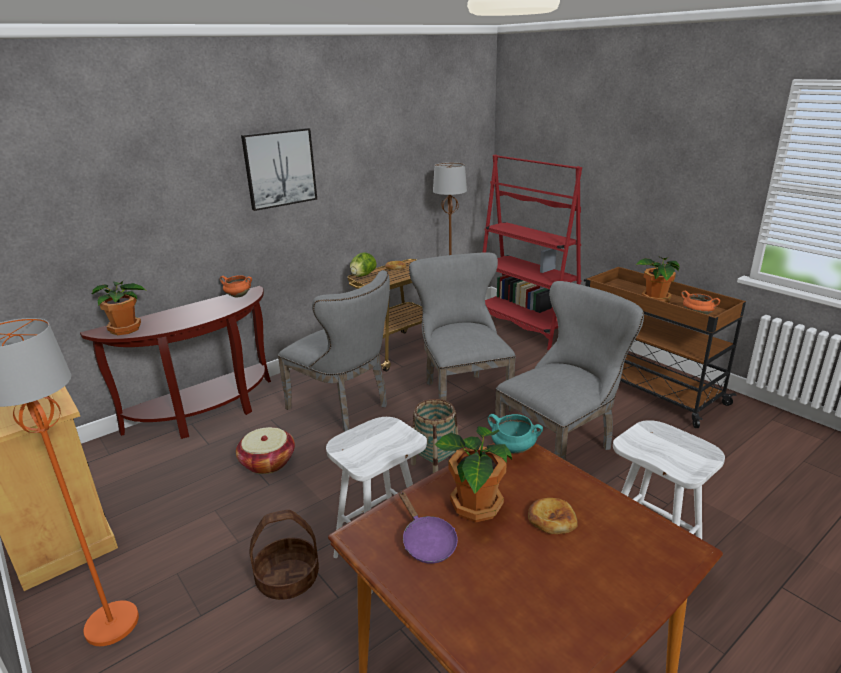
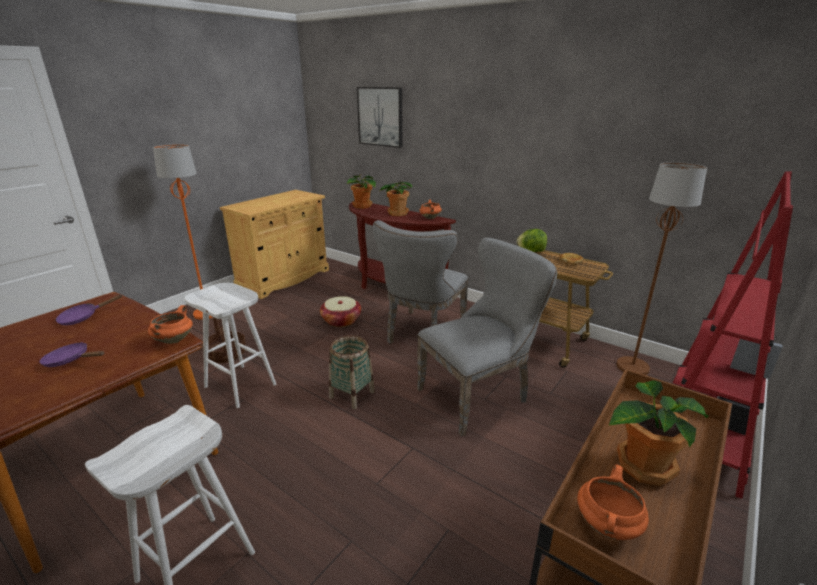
camera: 75 degrees right, 0 degrees up
picture [241,128,317,211] -> picture moved to [357,87,403,148]
potted plant [435,426,512,522] -> potted plant moved to [380,182,412,216]
turquoise cooking pot [488,414,543,454] -> orange cooking pot [148,305,193,344]
grey chair [495,281,644,460] -> none
bread [528,498,578,534] -> purple frying pan [39,342,105,367]

